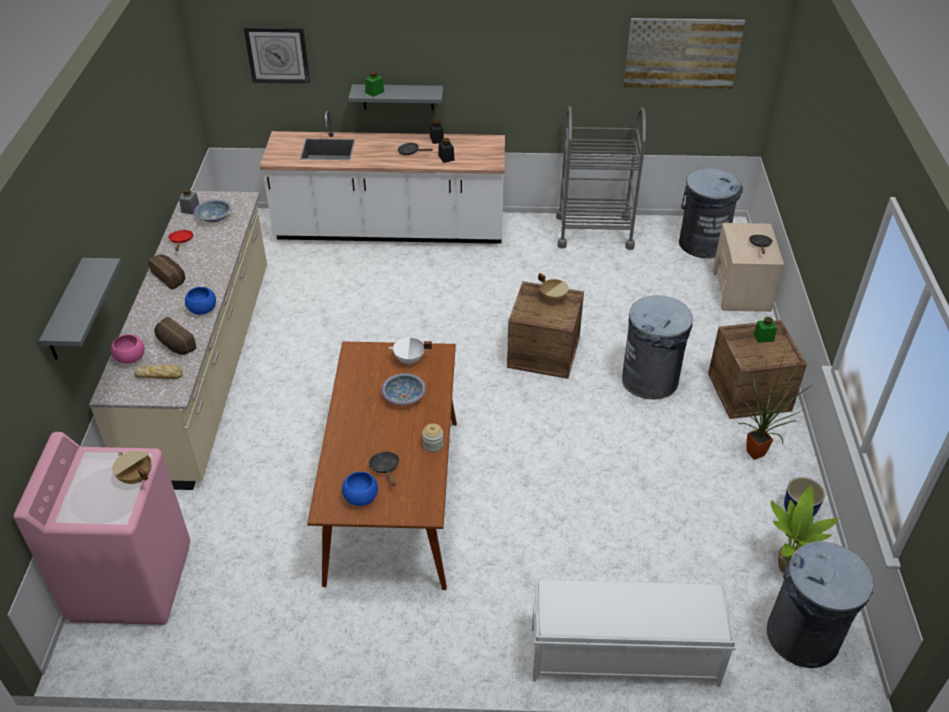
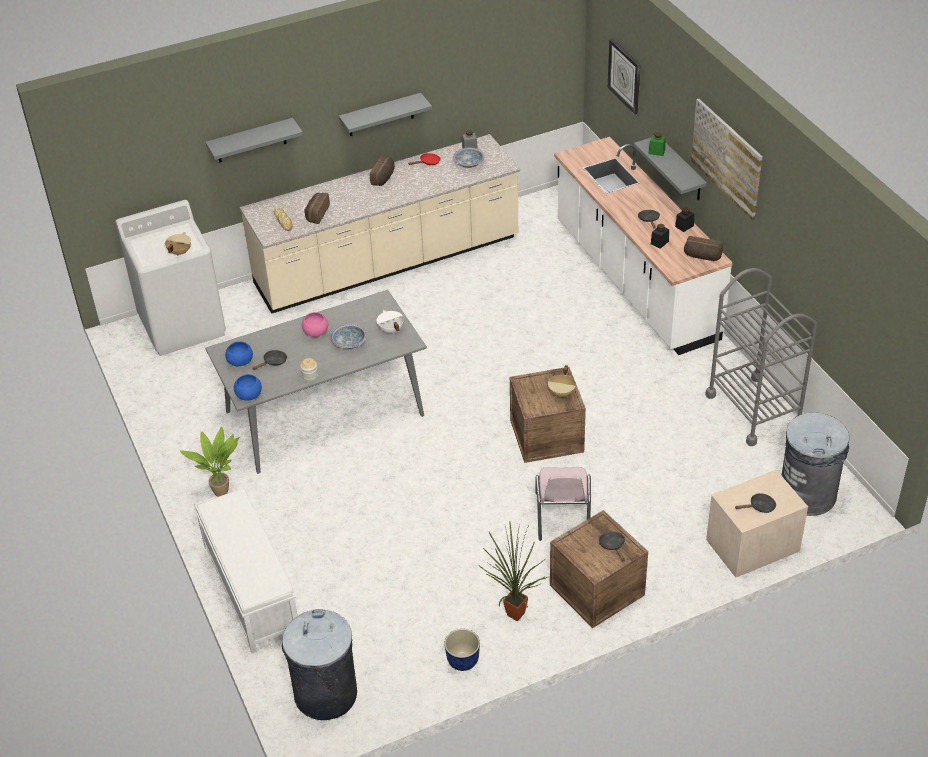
camera: 65 degrees right, 0 degrees up
pink washing machine [14,432,190,625] -> white washing machine [115,200,226,356]
pink bowl [111,334,145,364] -> pink bowl moved to [302,312,328,337]
blue bowl [185,287,216,315] -> blue bowl moved to [234,374,262,401]
brown dining table [307,341,457,590] -> grey dining table [205,290,427,474]
grey trash can [622,295,693,399] -> pink chair [535,467,591,541]
picture [623,18,745,89] -> picture moved to [691,99,763,220]
green jar [754,317,777,343] -> black frying pan [599,531,625,561]
potted plant [771,485,839,573] -> potted plant moved to [180,427,239,497]
none -> grey shelf [339,93,432,136]
none -> bread [684,236,723,261]

